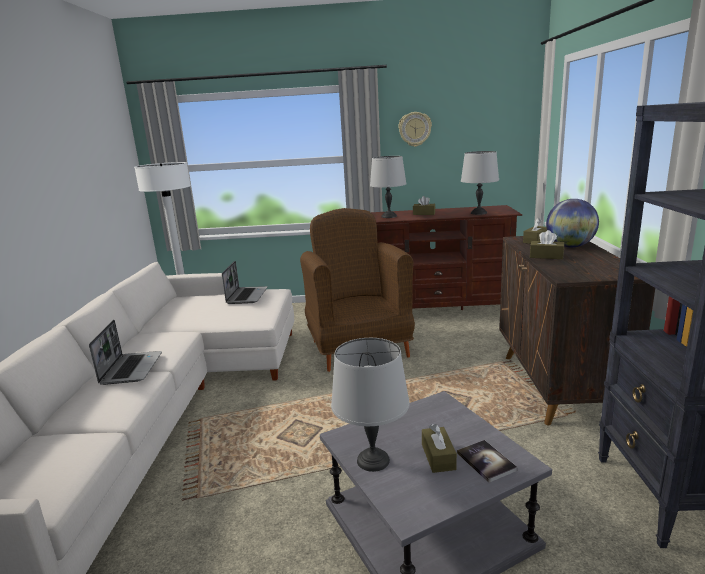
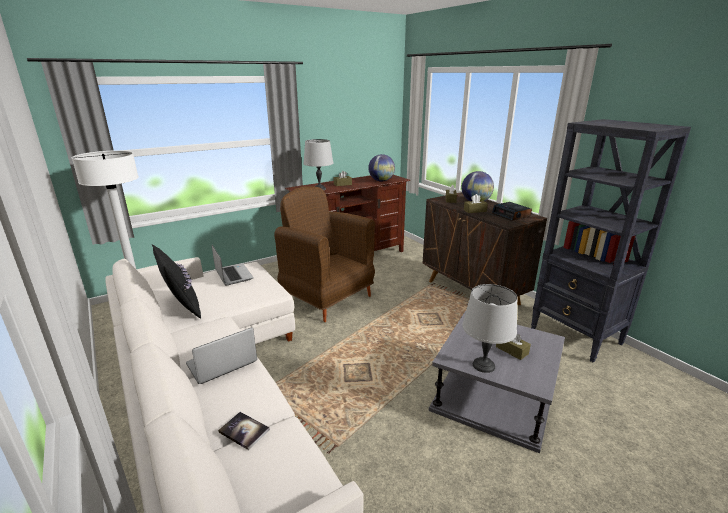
camera: 35 degrees left, 5 degrees up
laptop [89,320,162,385] -> laptop turned 90 degrees counterclockwise [186,327,257,384]
wall clock [398,112,432,147] -> none
book [457,440,518,483] -> book moved to [218,412,270,450]
grey table lamp [461,151,499,215] -> globe [368,154,395,182]
none -> black pillow [152,244,201,318]
none -> alarm clock [492,202,532,221]

